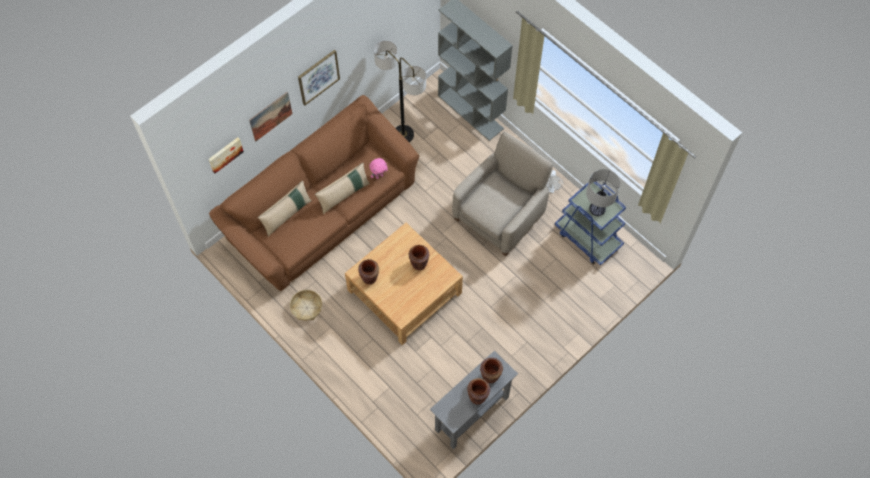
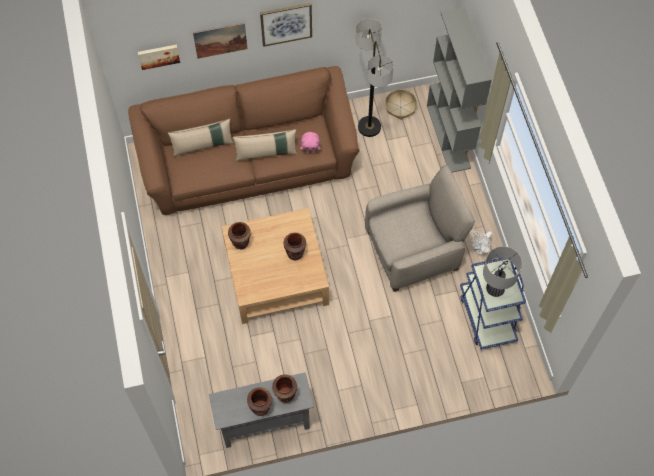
camera: 30 degrees right, 0 degrees up
basket [290,290,322,321] -> basket moved to [385,89,417,120]

